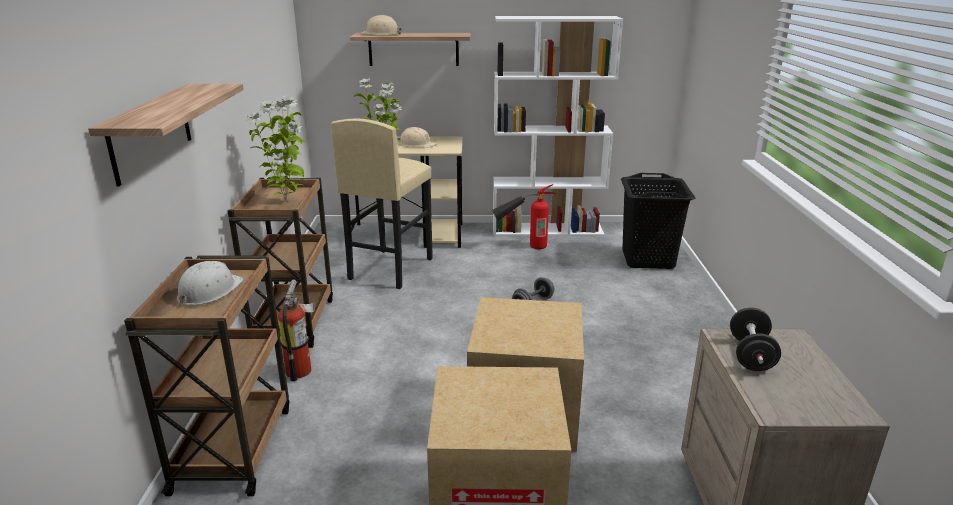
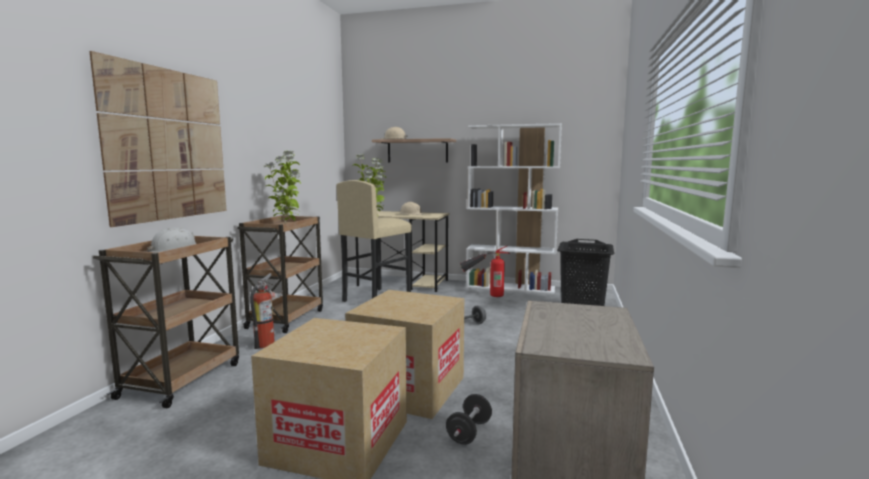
camera: 15 degrees right, 15 degrees down
shelf [88,84,244,186] -> picture [89,51,227,227]
black dumbbell [730,308,781,371] -> black dumbbell moved to [446,394,492,445]

